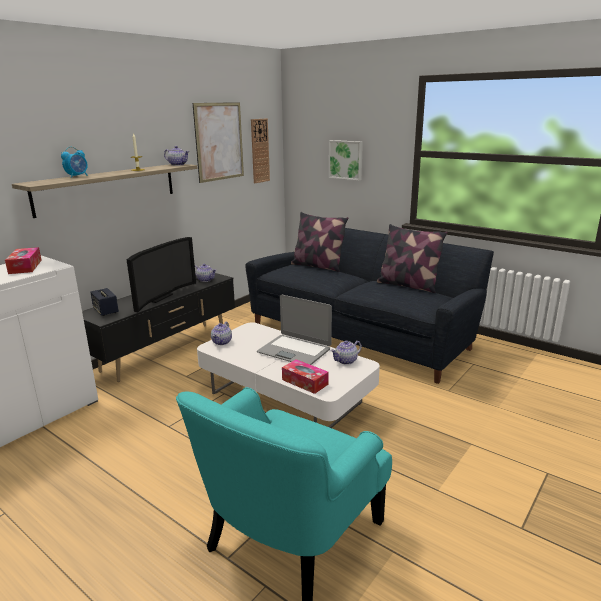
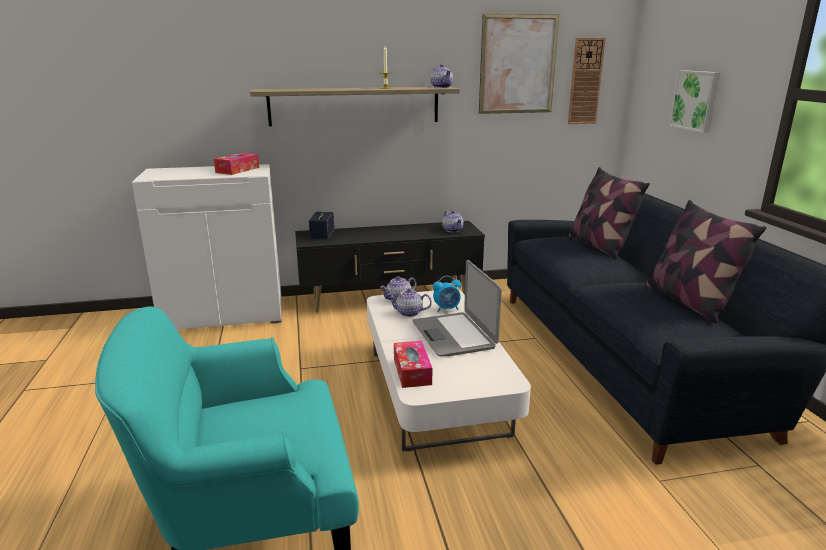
camera: 40 degrees right, 0 degrees up
alarm clock [61,147,88,178] -> alarm clock moved to [433,276,461,312]
television [127,237,196,312] -> none
teapot [331,340,362,365] -> teapot moved to [387,288,432,317]

